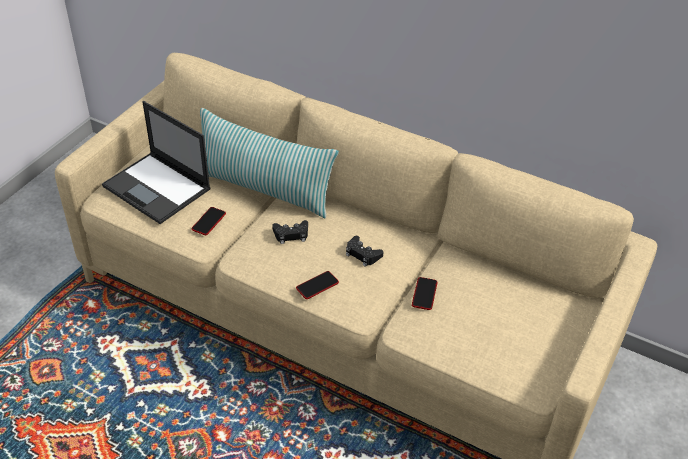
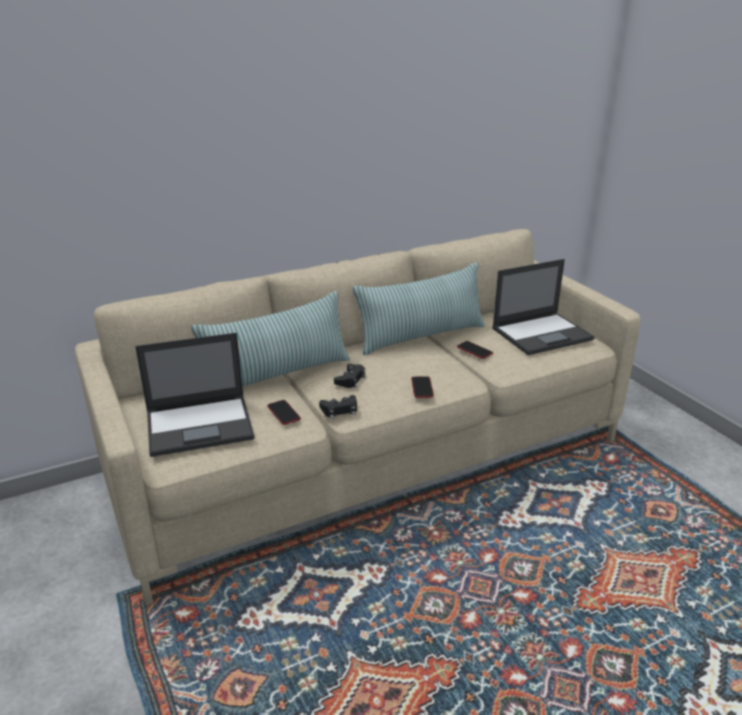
camera: 55 degrees left, 15 degrees down
black game controller [346,236,383,267] -> black game controller moved to [319,395,357,419]
none -> pillow [353,263,485,355]
none -> laptop [492,259,594,355]

